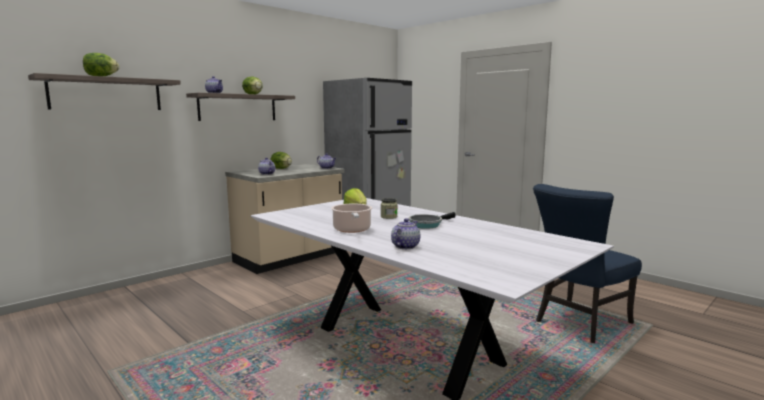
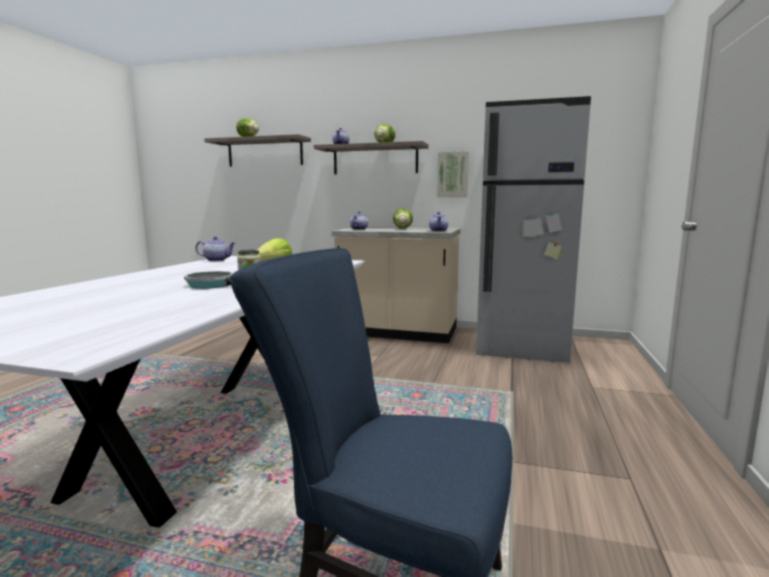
camera: 60 degrees right, 0 degrees up
cooking pot [331,204,373,233] -> none
teapot [391,218,420,249] -> teapot moved to [196,236,235,261]
none -> picture [437,151,469,198]

